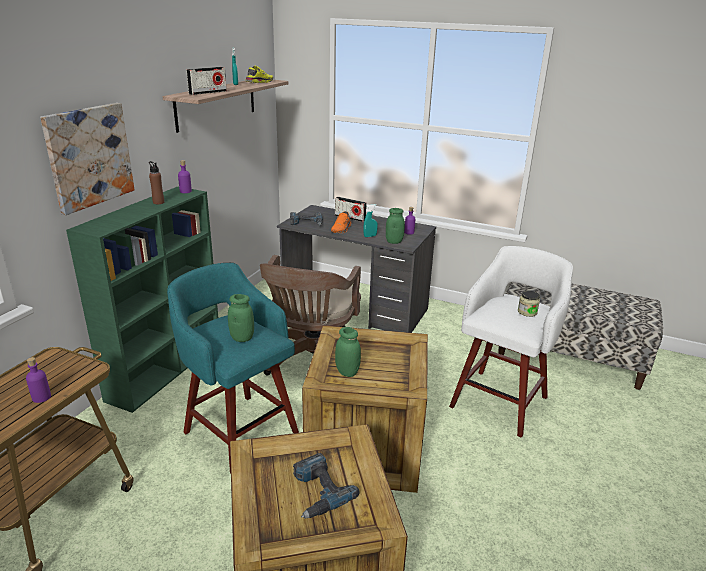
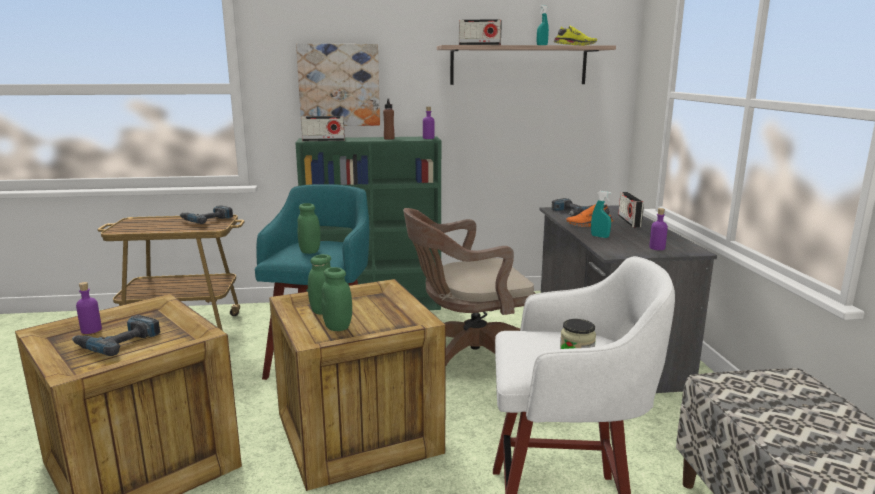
camera: 60 degrees right, 10 degrees down
purple bottle [26,357,51,403] -> purple bottle moved to [76,282,102,334]
green jar [386,208,405,244] -> green jar moved to [321,267,352,331]
none -> power drill [180,205,233,224]
none -> radio [301,116,345,141]

